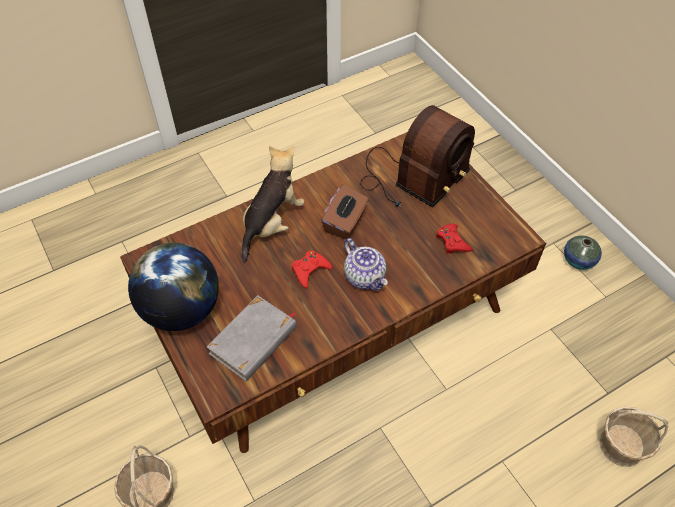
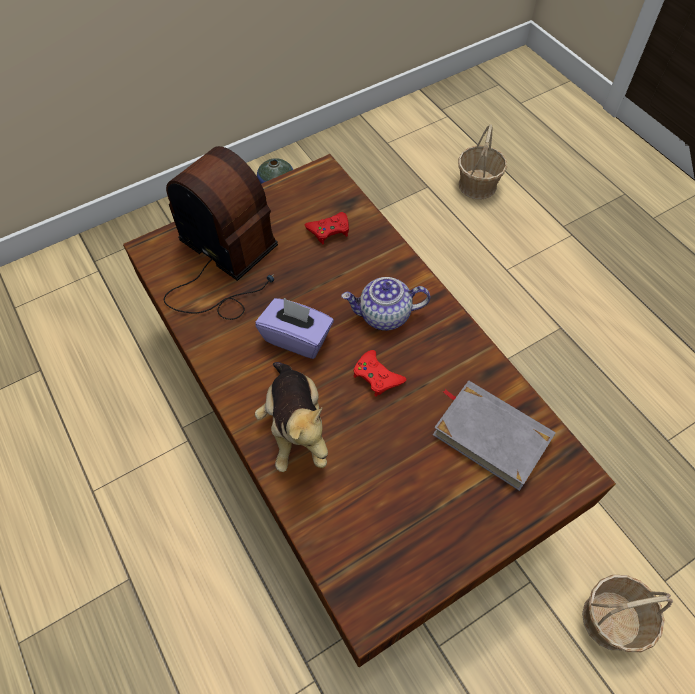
camera: 90 degrees left, 5 degrees up
globe [128,243,219,331] -> none
plush toy [242,146,304,262] -> plush toy turned 135 degrees counterclockwise [255,362,328,472]
brown tissue box [321,185,369,239] -> purple tissue box [255,298,334,359]
teapot [344,238,388,291] -> teapot turned 150 degrees counterclockwise [341,277,430,331]

